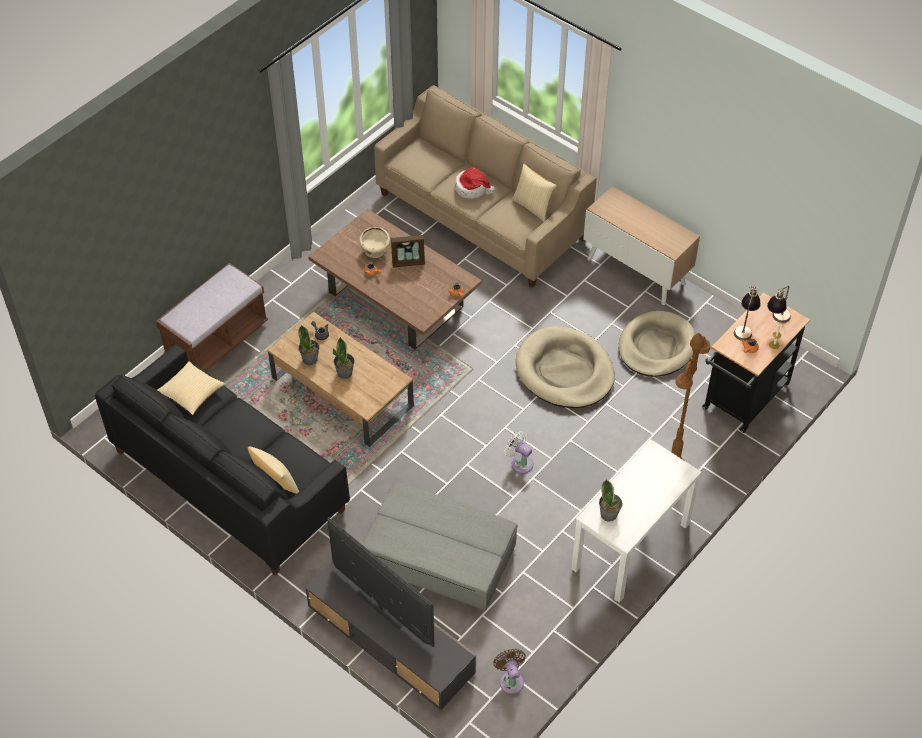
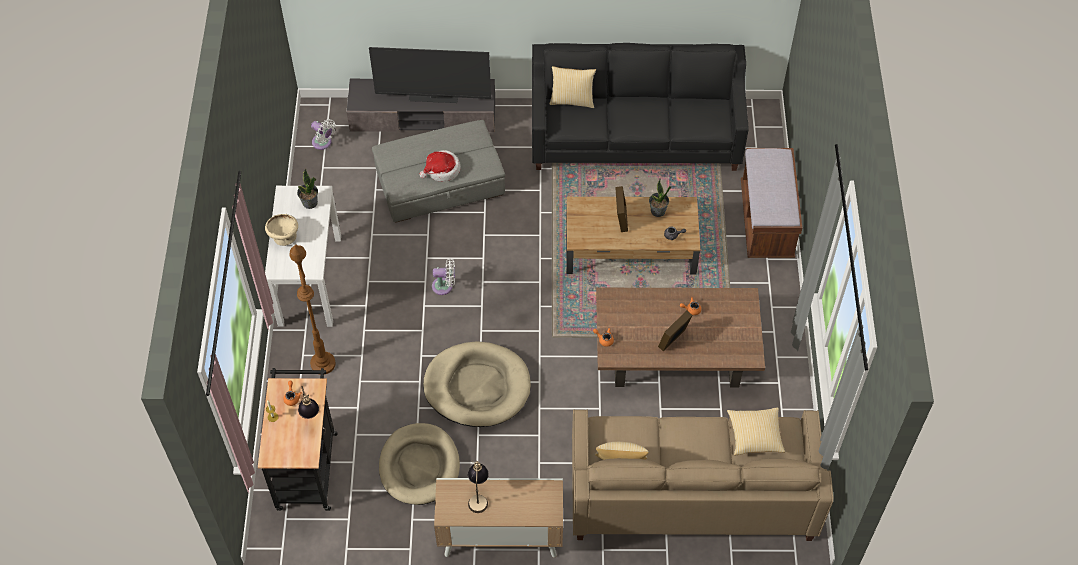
camera: 140 degrees right, 5 degrees up
pillow [157,361,225,415] -> pillow moved to [727,407,785,456]
potted plant [333,337,355,379] -> picture frame [615,186,628,232]
beige bowl [359,227,390,258] -> beige bowl moved to [265,214,298,246]
hat [454,168,495,199] -> hat moved to [420,150,460,182]
brown fan [493,649,526,694] -> white fan [311,119,336,150]
table lamp [767,286,791,323] -> table lamp moved to [468,460,489,513]

